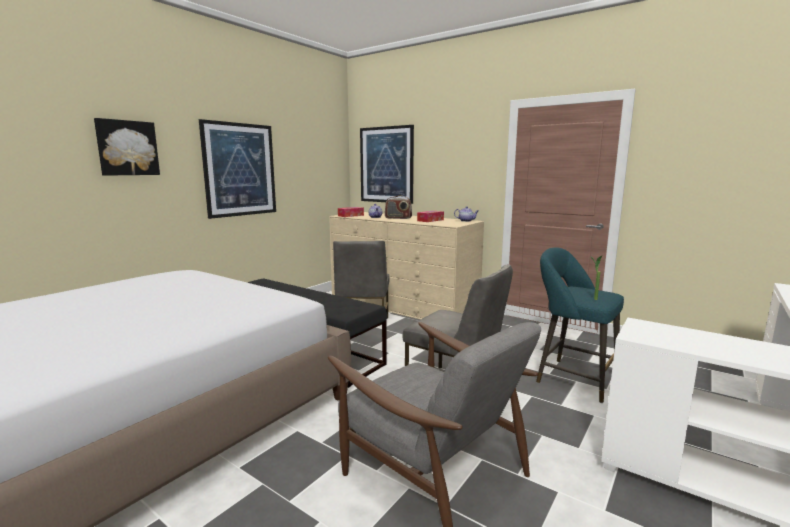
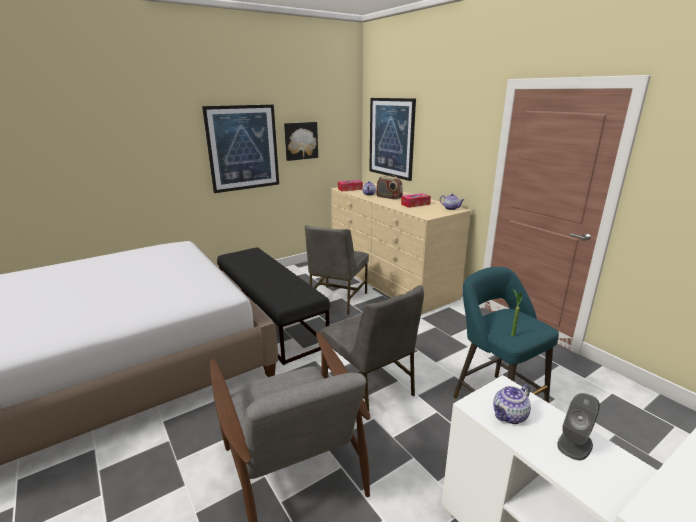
camera: 20 degrees right, 10 degrees up
picture [94,118,160,176] -> picture moved to [284,122,318,161]
none -> teapot [493,384,531,424]
none -> grey speaker [557,393,600,460]

